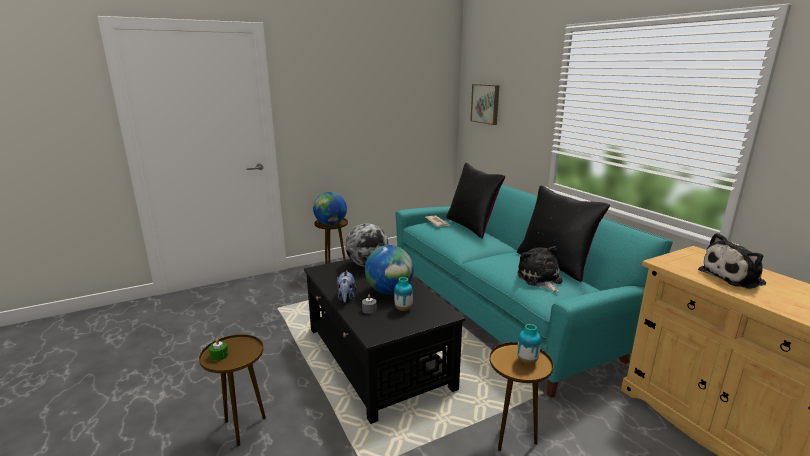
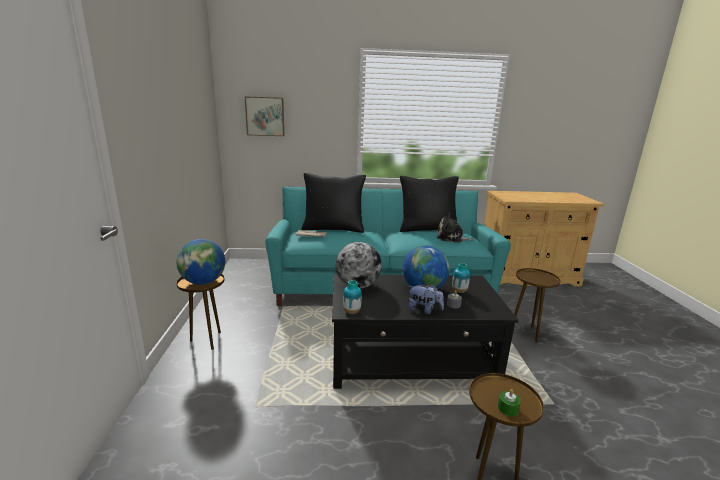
camera: 65 degrees left, 0 degrees up
vase [517,324,541,364] -> vase moved to [343,280,362,314]
plush toy [698,233,766,289] -> none

